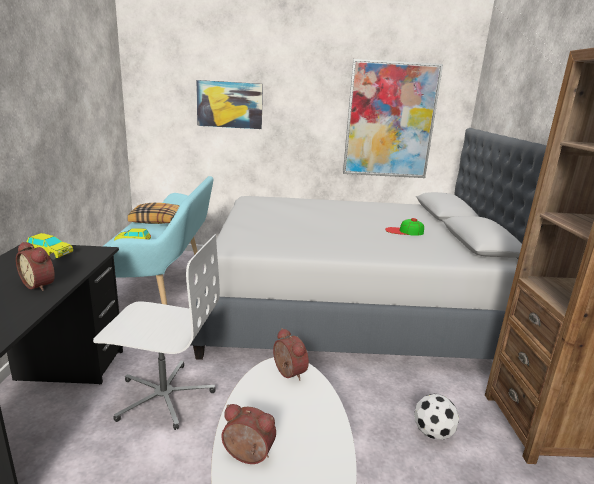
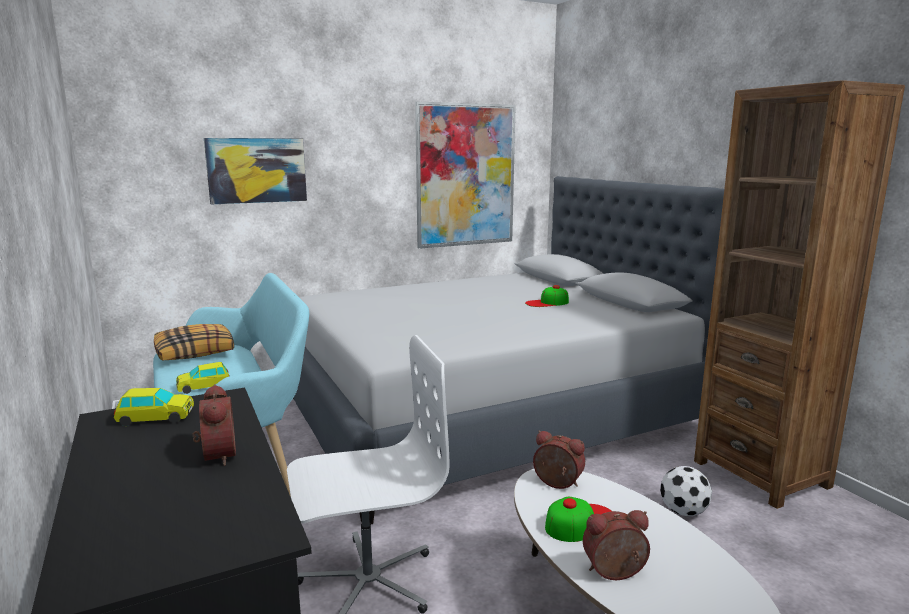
camera: 25 degrees left, 5 degrees down
alarm clock [16,242,55,291] -> alarm clock turned 120 degrees counterclockwise [192,384,236,466]
none -> cap [545,497,612,542]

